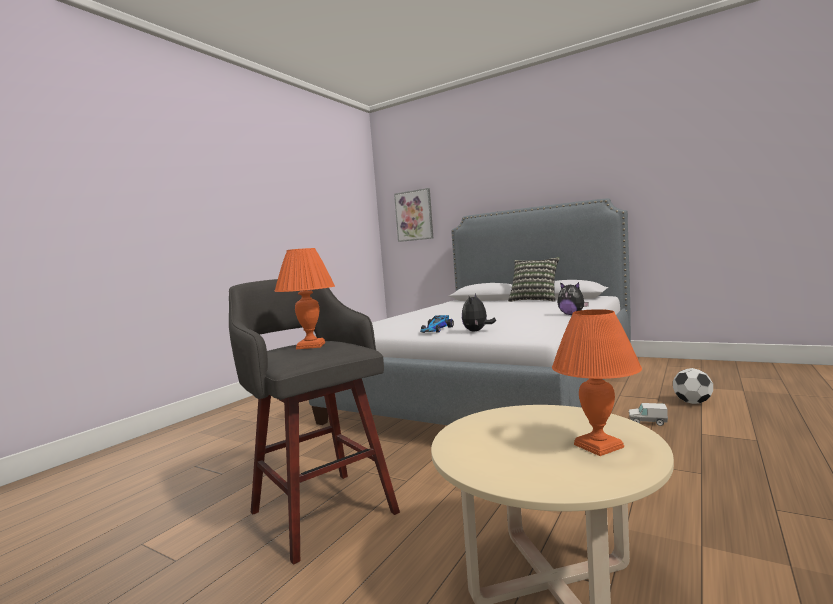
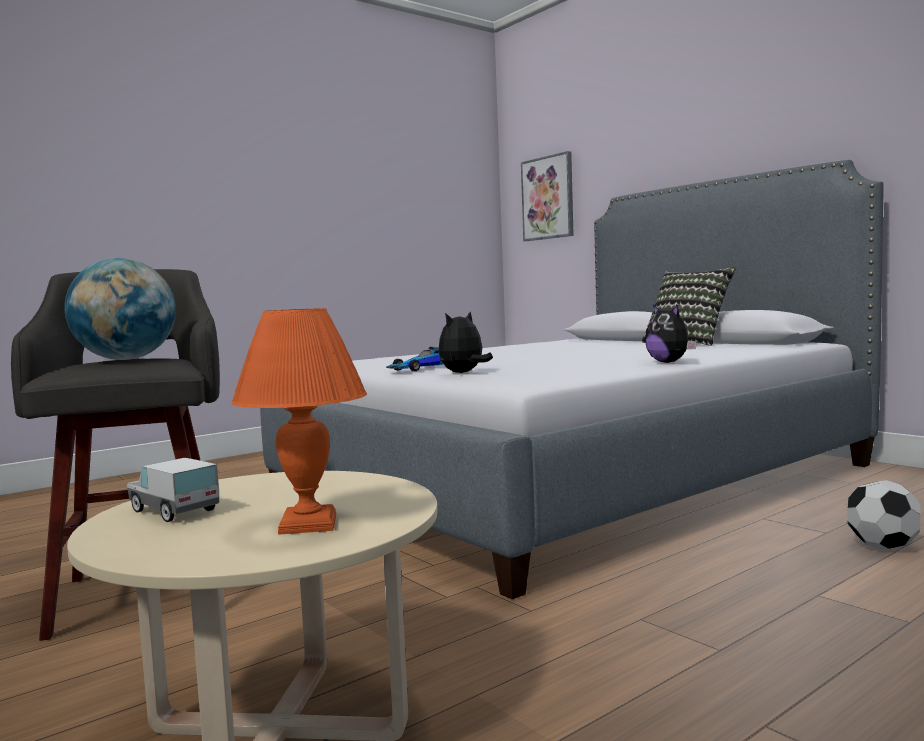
camera: 20 degrees right, 0 degrees up
orange table lamp [274,248,335,349] -> globe [64,258,176,360]
toy truck [629,403,668,426] -> toy truck moved to [127,458,219,522]

